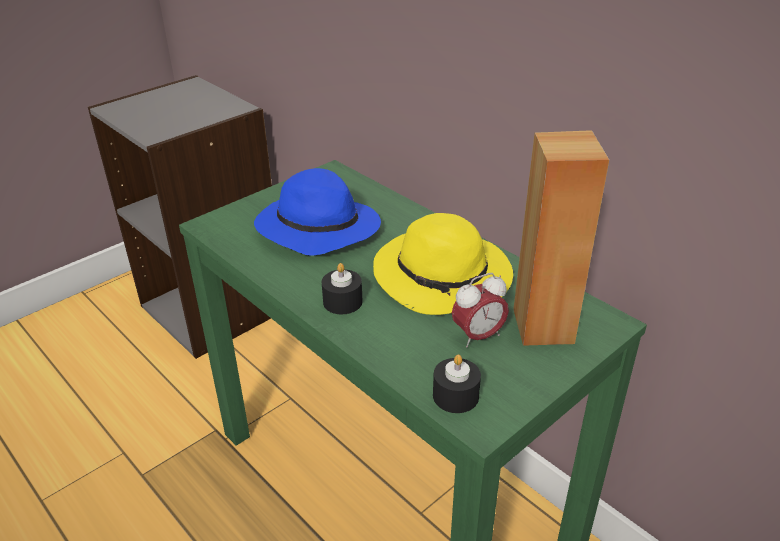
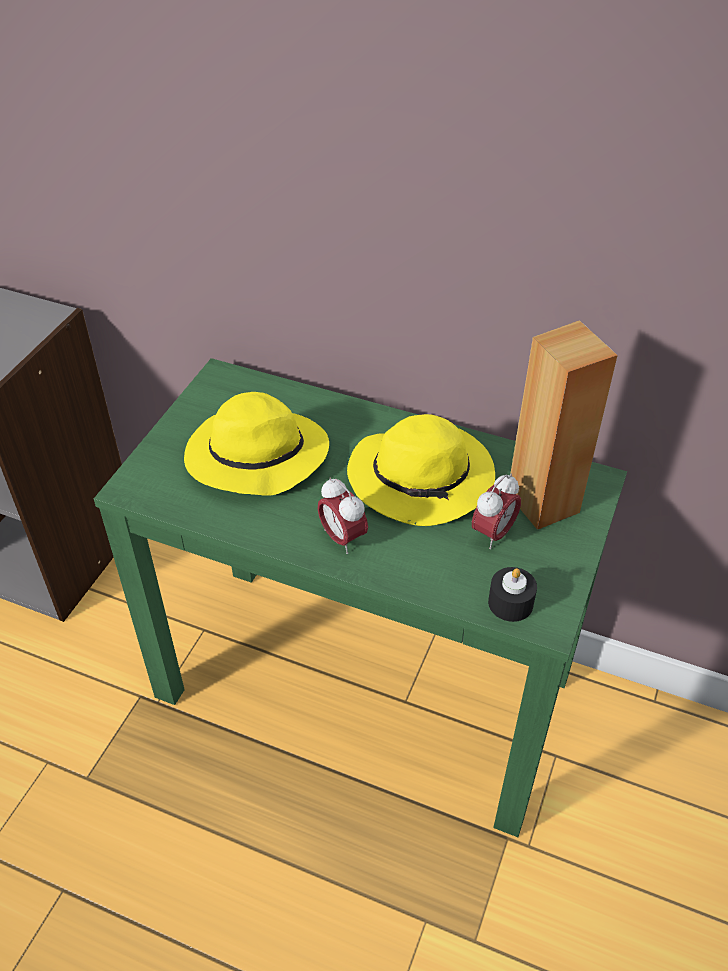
camera: 25 degrees left, 10 degrees up
blue hat [254,168,381,256] -> yellow hat [184,392,329,495]
black candle [322,263,363,314] -> alarm clock [318,478,368,554]

